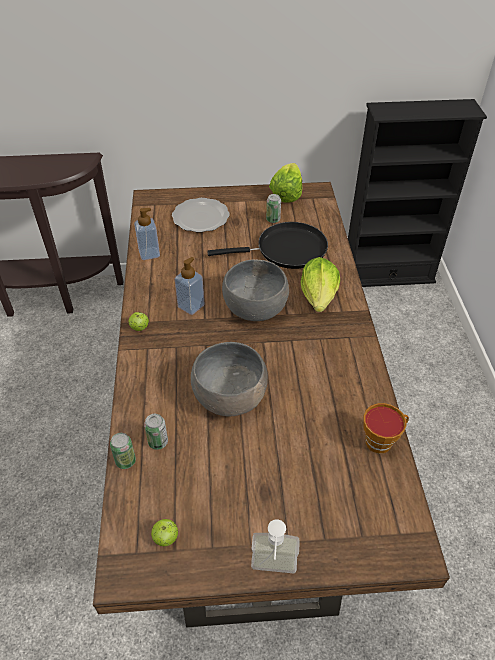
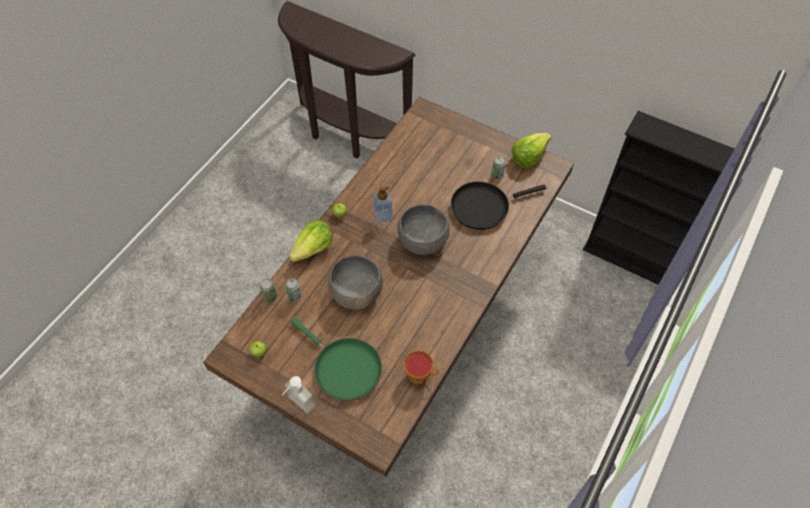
camera: 35 degrees right, 10 degrees up
soap dispenser [134,208,160,260] -> none
plate [172,198,230,232] -> none
black frying pan [207,222,328,269] -> black frying pan turned 135 degrees clockwise [451,181,546,230]
lettuce [301,257,340,312] -> lettuce moved to [289,220,333,262]
none -> green frying pan [290,317,382,401]

